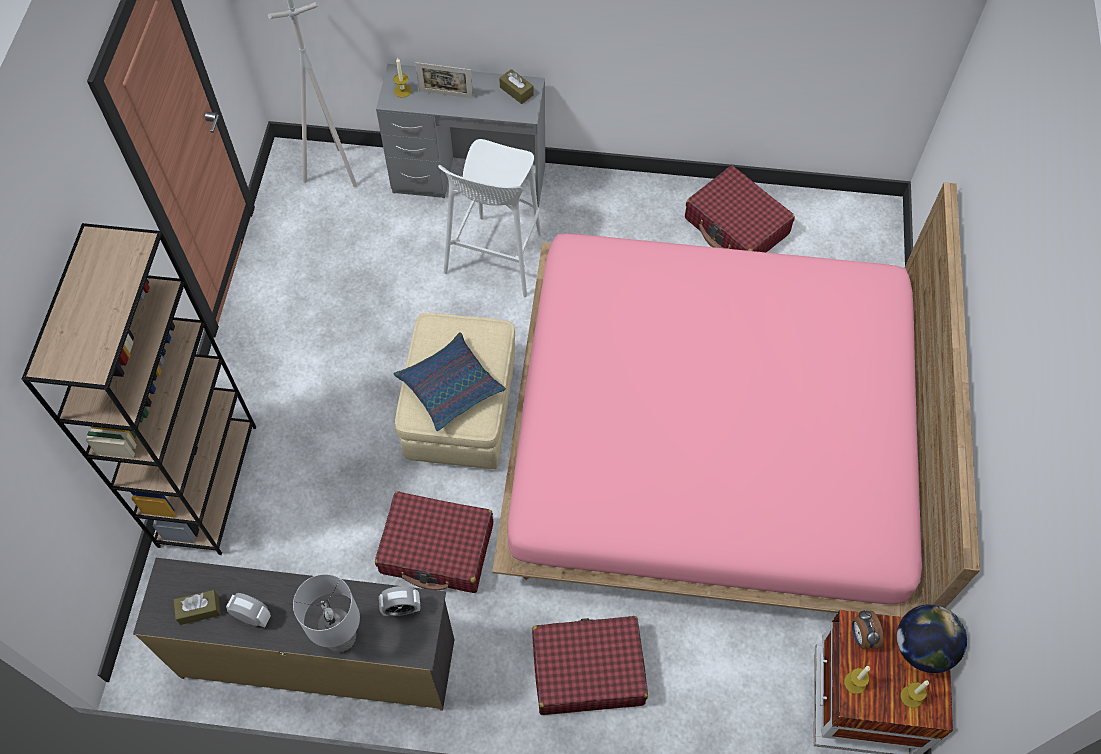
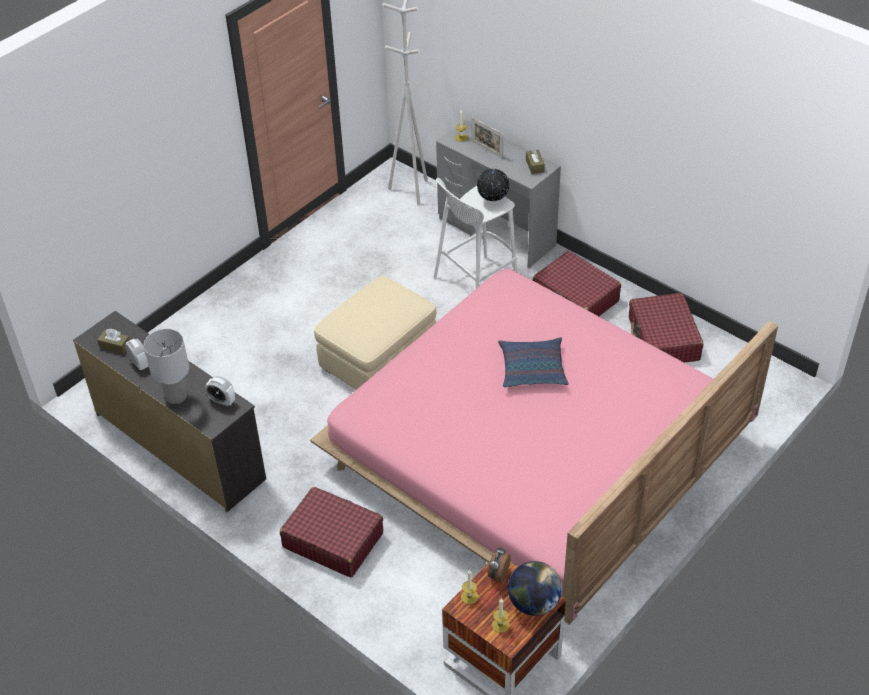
camera: 35 degrees right, 15 degrees down
beige bookcase [22,223,256,555] -> none
red suitcase [375,491,493,593] -> red suitcase moved to [533,251,621,316]
blue pillow [393,332,506,431] -> blue pillow moved to [498,337,569,387]
none -> globe [477,169,510,201]

